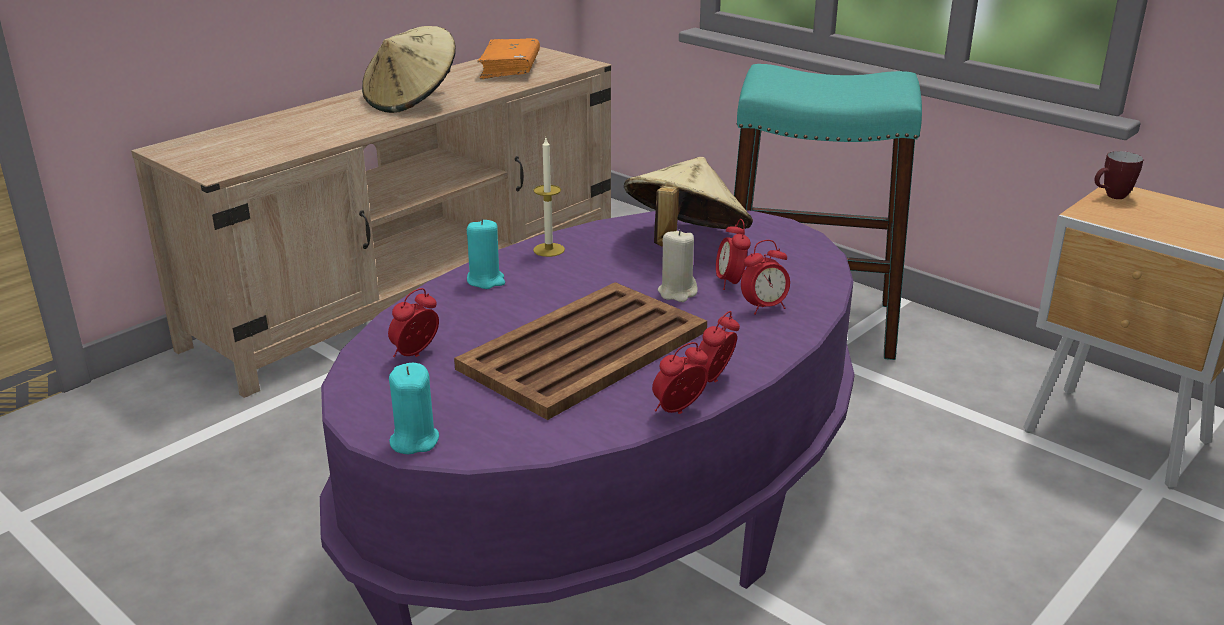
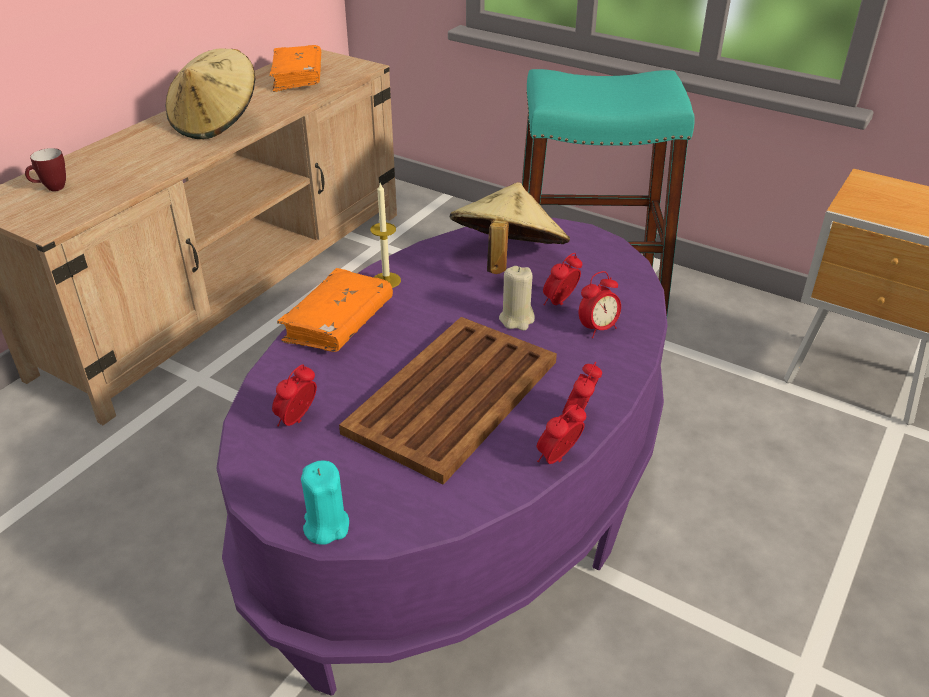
camera: 10 degrees left, 10 degrees up
turquoise candle [467,219,505,289] -> orange book [277,268,393,352]
alarm clock [716,219,751,290] -> alarm clock turned 60 degrees clockwise [543,253,582,306]
mug [1095,151,1143,199] -> mug moved to [25,148,66,191]

